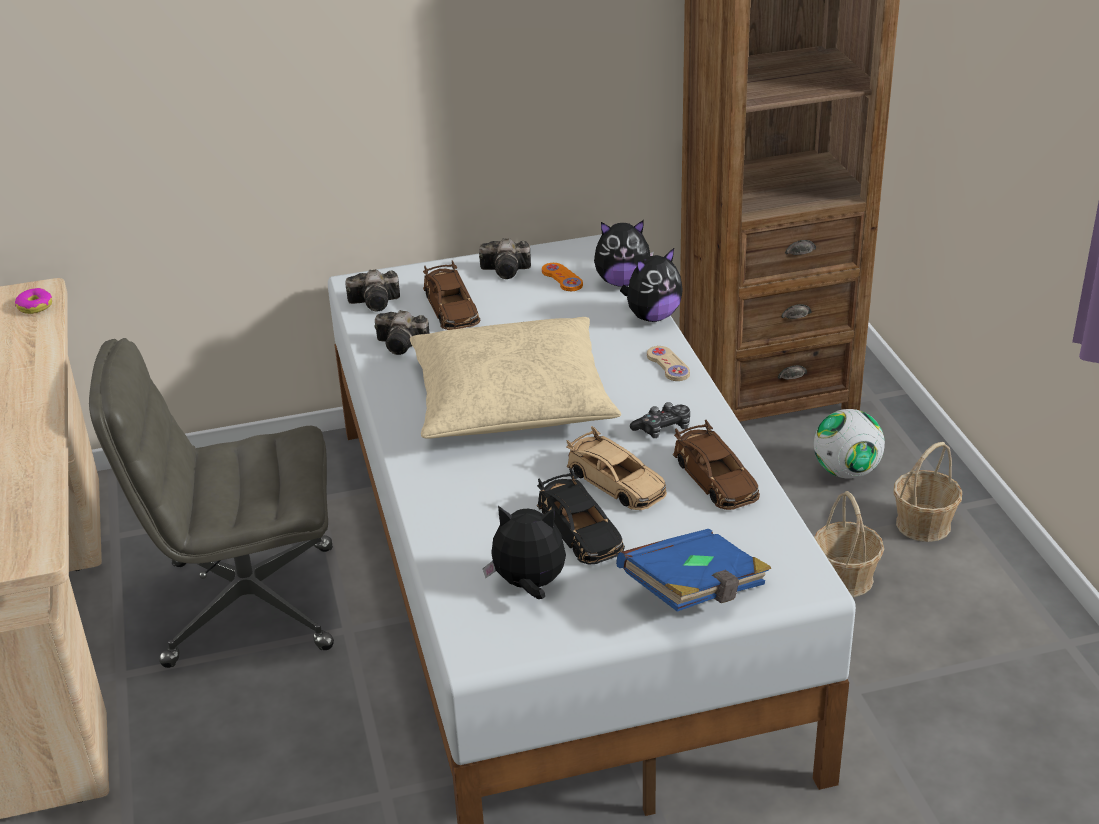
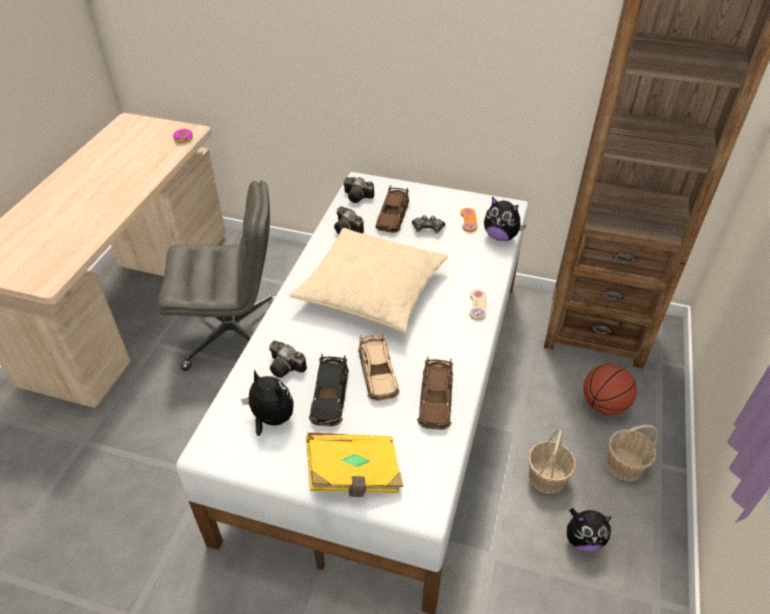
camera: 30 degrees right, 10 degrees up
grey office chair [89,338,334,668] -> grey office chair turned 150 degrees clockwise [158,181,276,371]
camera [479,238,531,279] -> camera moved to [269,341,307,378]
blue book [616,529,771,612] -> yellow book [306,432,403,497]
plush toy [620,248,683,322] -> plush toy moved to [567,508,612,552]
game controller [630,402,690,438] -> game controller moved to [412,215,445,233]
football [814,409,885,479] -> basketball [583,364,637,415]

